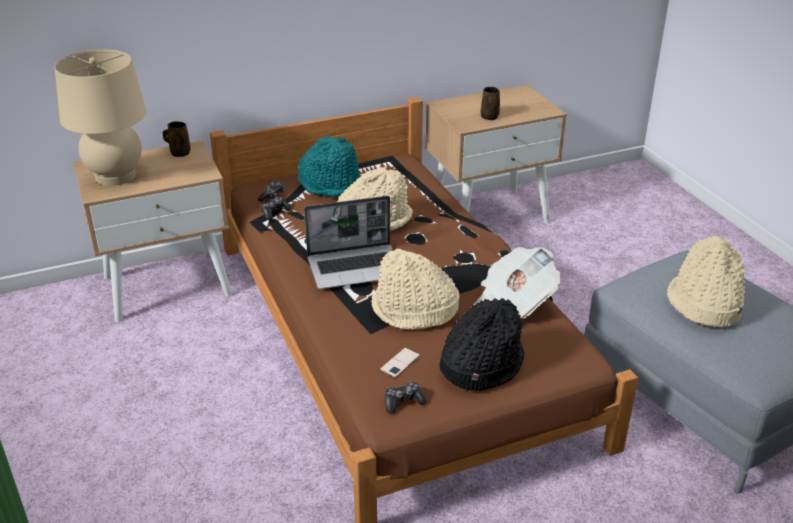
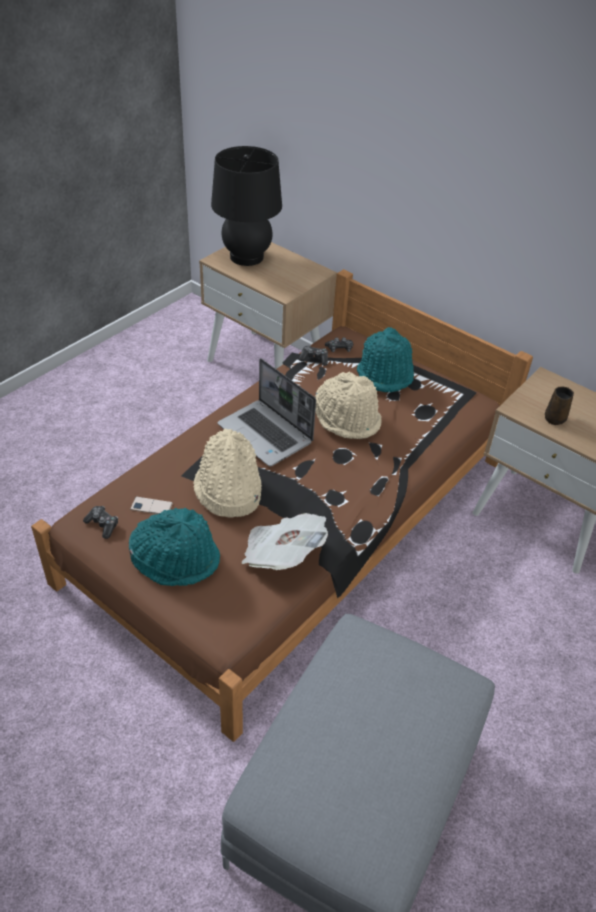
camera: 60 degrees right, 10 degrees up
beige table lamp [54,49,147,186] -> black table lamp [211,146,282,266]
brown mug [163,121,191,157] -> none
black hat [439,298,524,391] -> turquoise hat [129,508,220,586]
beige hat [667,235,746,327] -> none

